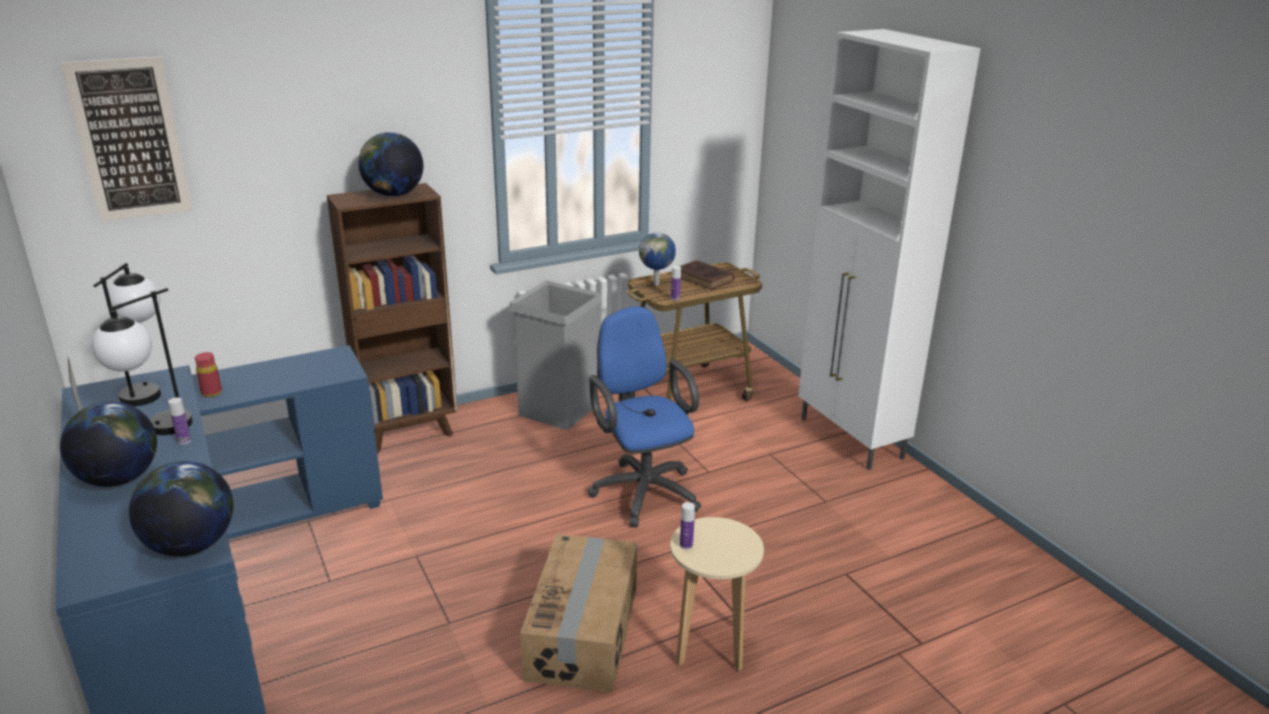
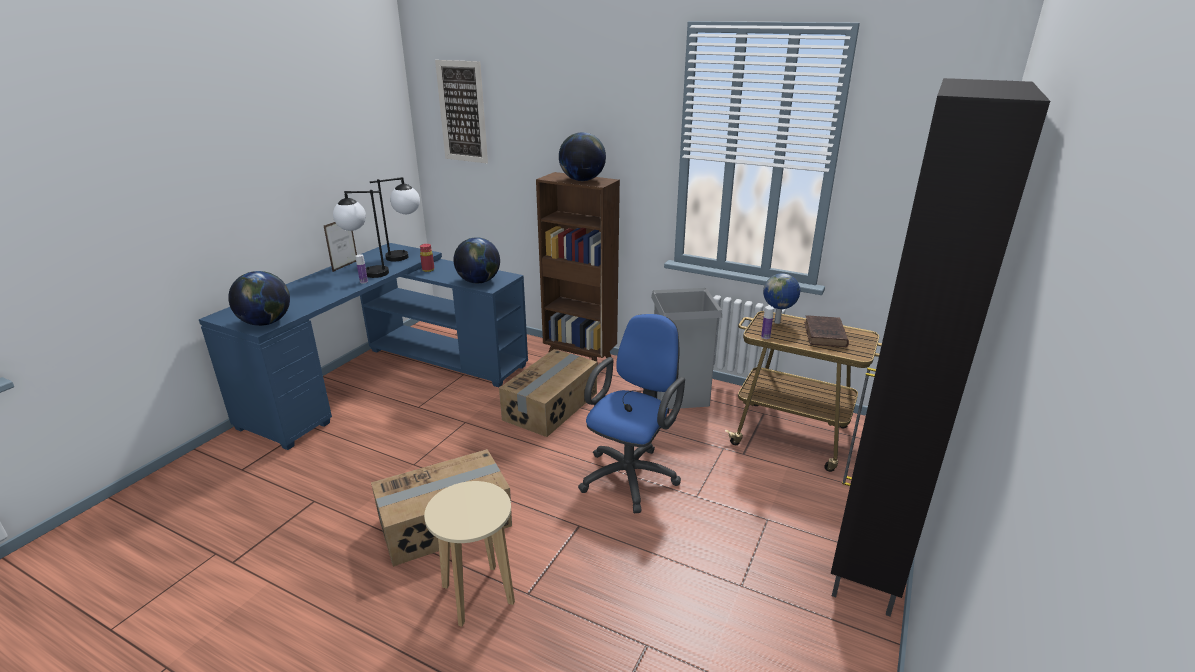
camera: 55 degrees right, 0 degrees up
globe [60,402,157,487] -> globe moved to [454,237,500,283]
bottle [680,502,695,549] -> none
white cabinet [798,29,981,470] -> black cabinet [831,78,1050,617]
none -> cardboard box [499,349,597,437]

